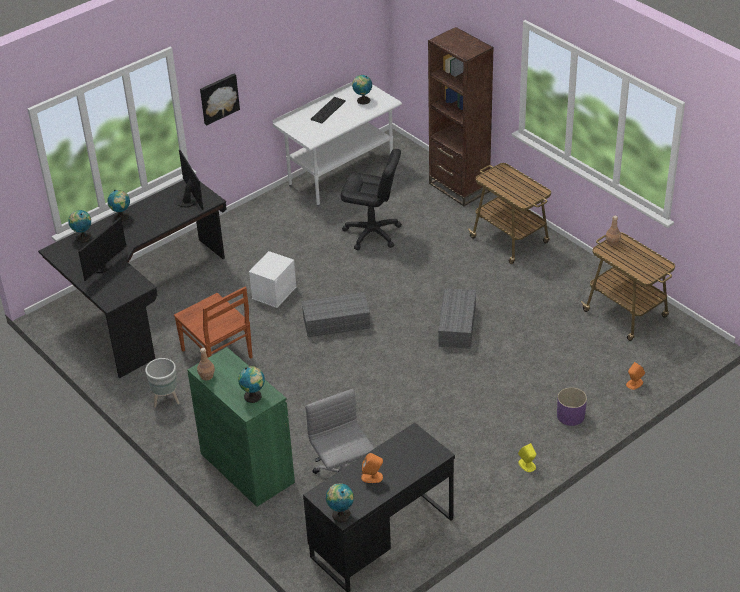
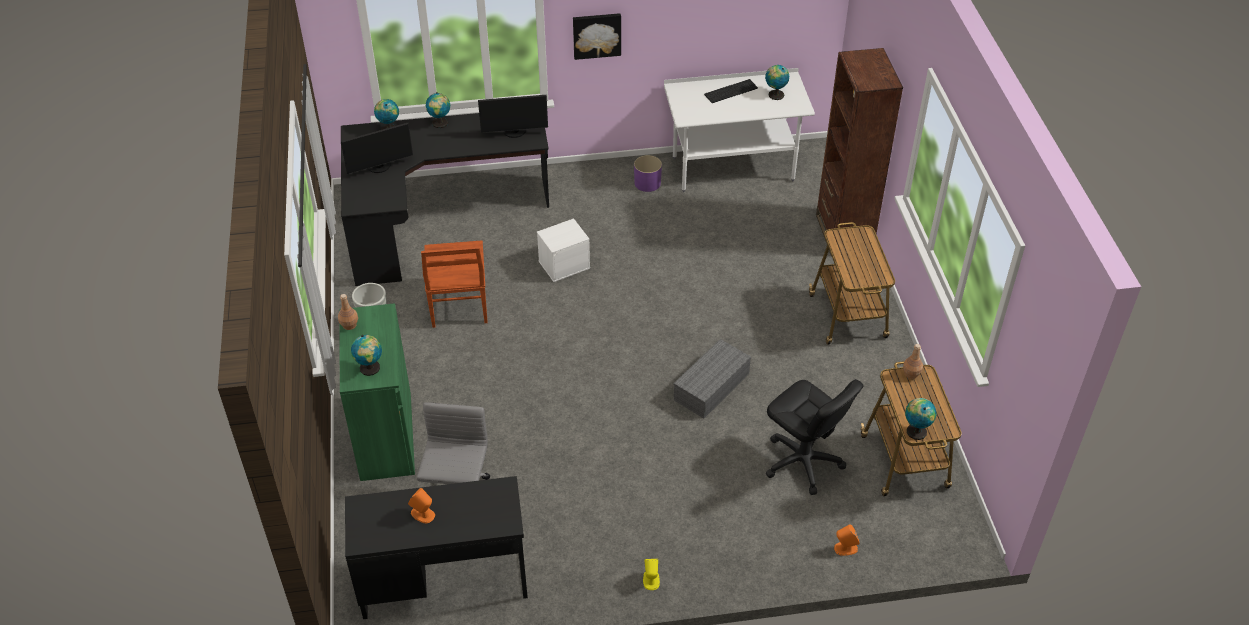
camera: 30 degrees right, 5 degrees up
monitor [176,150,203,210] -> monitor turned 75 degrees clockwise [478,95,548,138]
grey storage box [301,292,370,337] -> none
globe [326,483,354,523] -> globe moved to [905,398,936,440]
black office chair [341,149,402,250] -> black office chair moved to [766,379,863,495]
purple planter [557,387,587,426] -> purple planter moved to [634,155,662,192]

